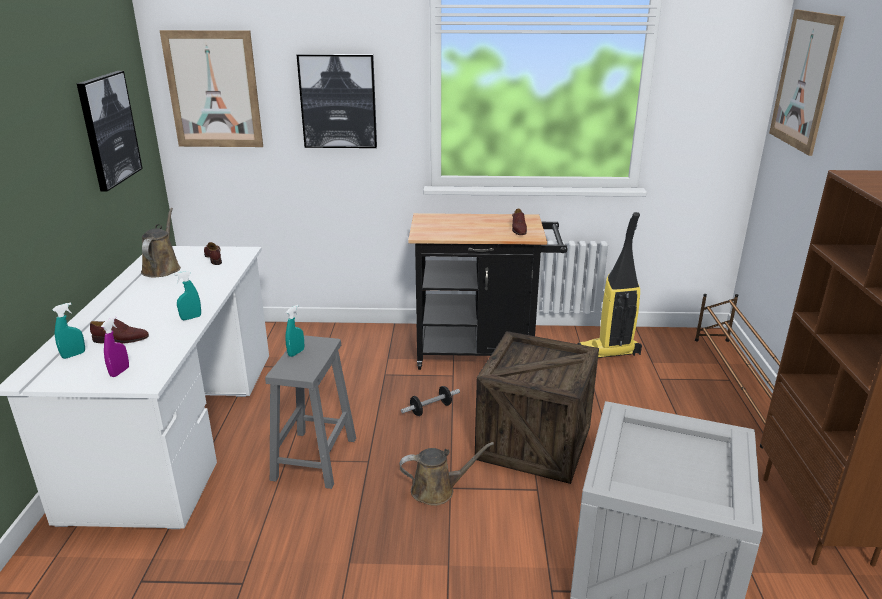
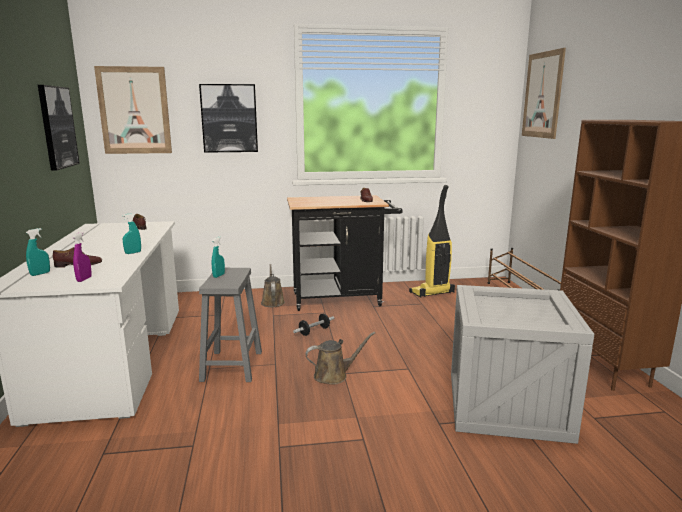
camera: 10 degrees left, 10 degrees down
brown watering can [141,208,181,277] -> brown watering can moved to [261,264,285,307]
crate [475,331,599,484] -> none

